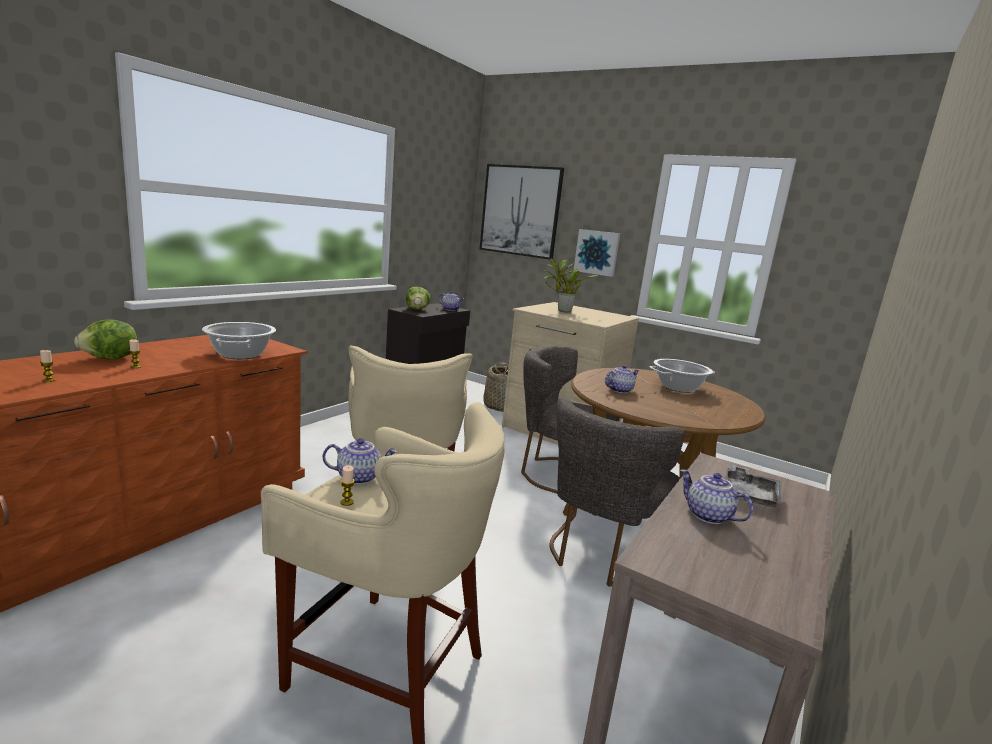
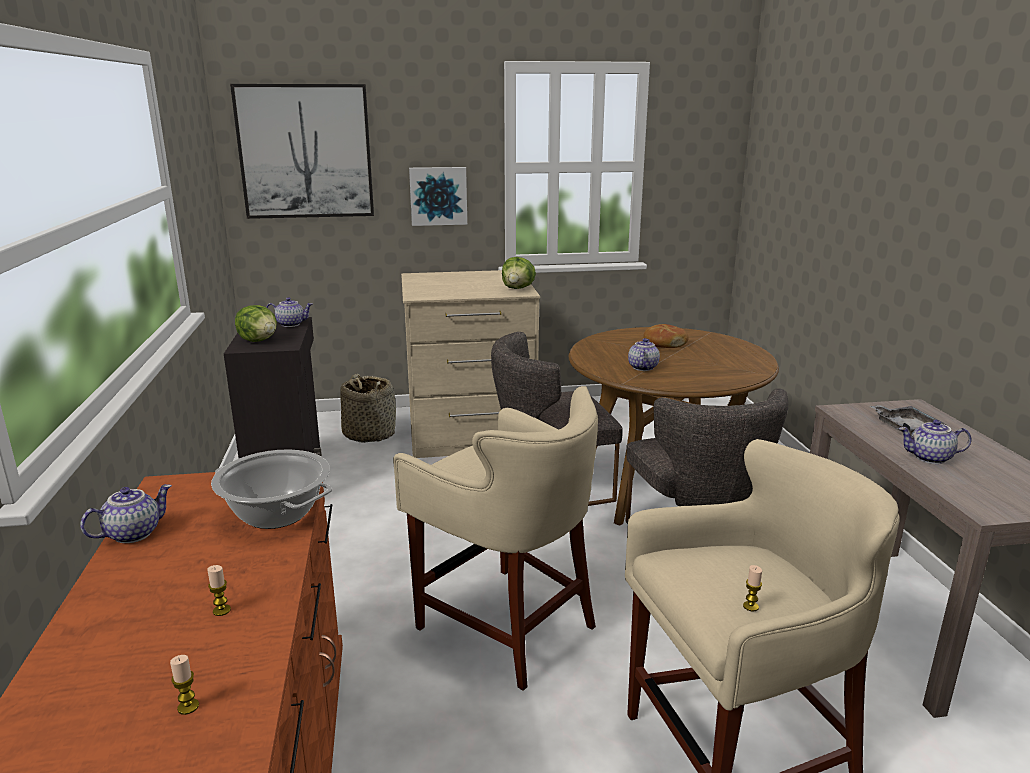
camera: 40 degrees left, 5 degrees up
lettuce [74,319,137,360] -> lettuce moved to [502,257,536,289]
teapot [323,438,397,484] -> teapot moved to [80,484,172,543]
potted plant [543,258,598,312] -> none
cooking pot [649,359,715,393] -> bread [643,324,689,348]

